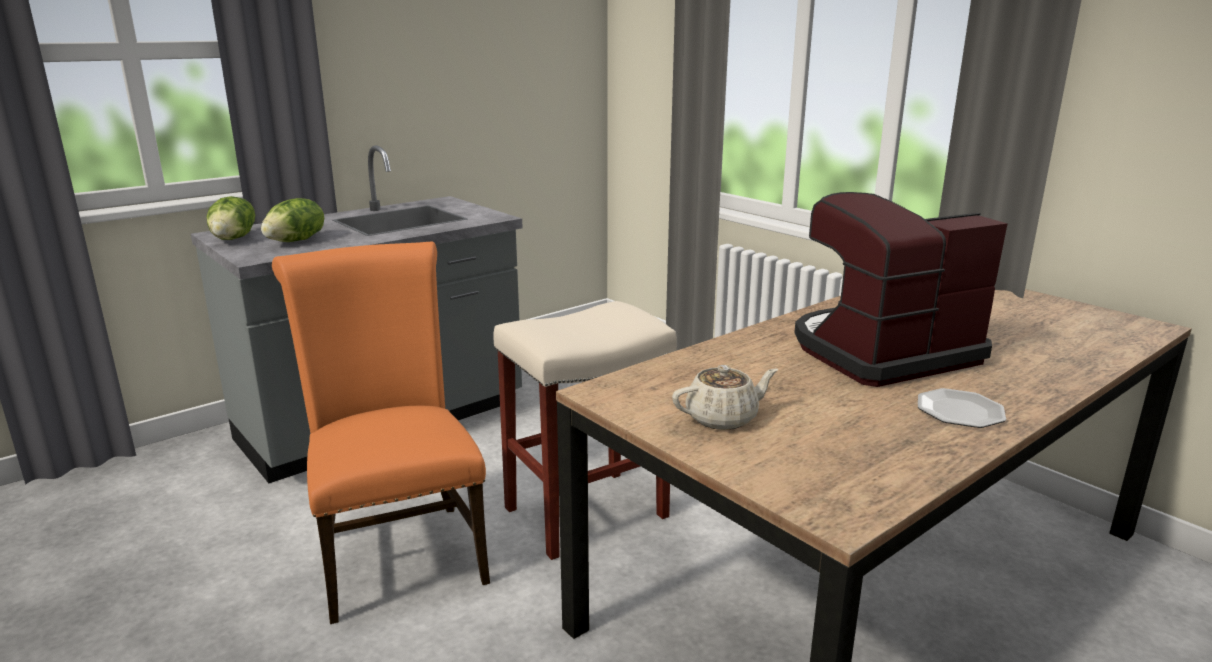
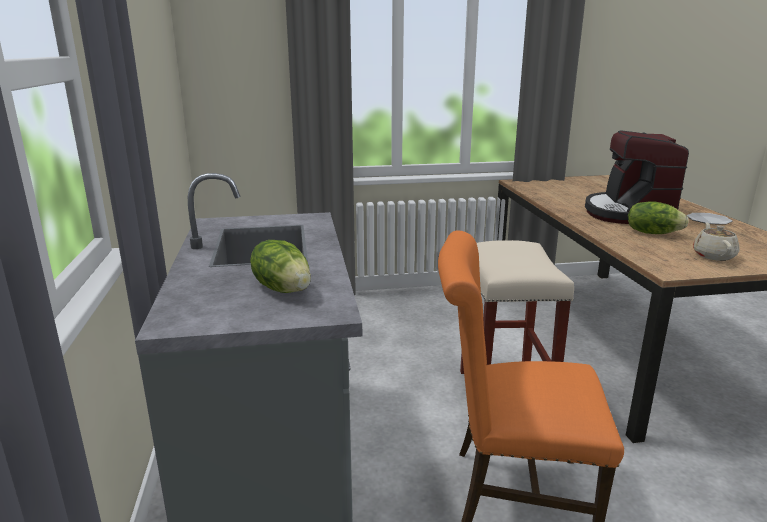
camera: 60 degrees left, 0 degrees up
lettuce [207,196,255,240] -> lettuce moved to [628,201,689,234]

